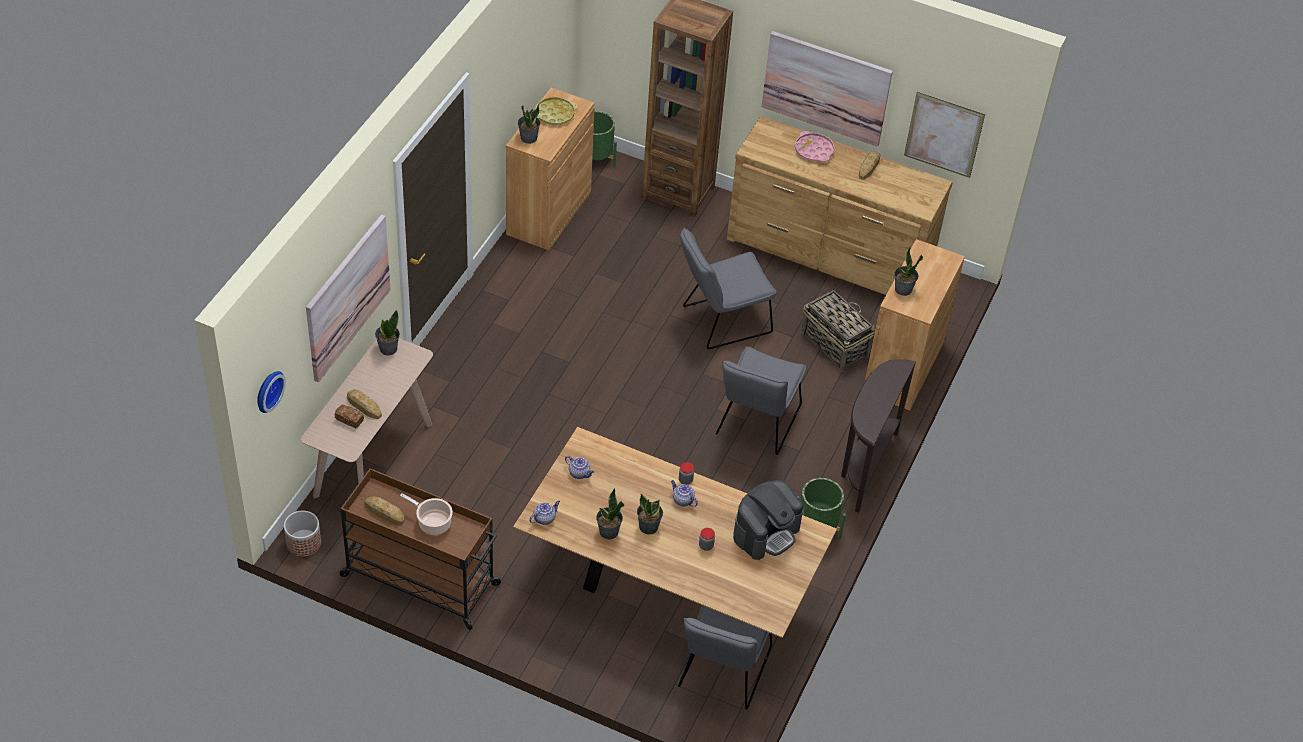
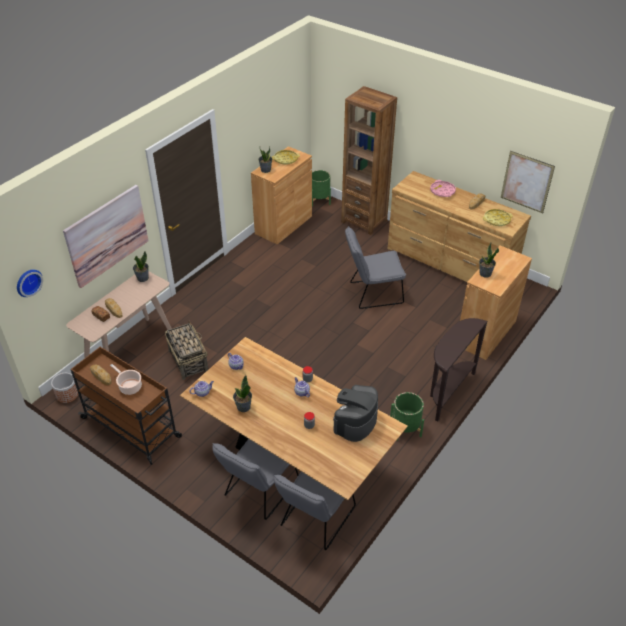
camera: 15 degrees right, 5 degrees down
potted plant [637,494,663,535] -> none
grey chair [716,346,806,455] -> grey chair moved to [212,439,298,520]
coffee machine [733,480,803,560] -> coffee machine turned 150 degrees clockwise [333,385,378,442]
picture [761,31,893,147] -> none
basket [801,286,876,372] -> basket moved to [165,321,208,380]
none -> yellow tray [483,209,513,226]

